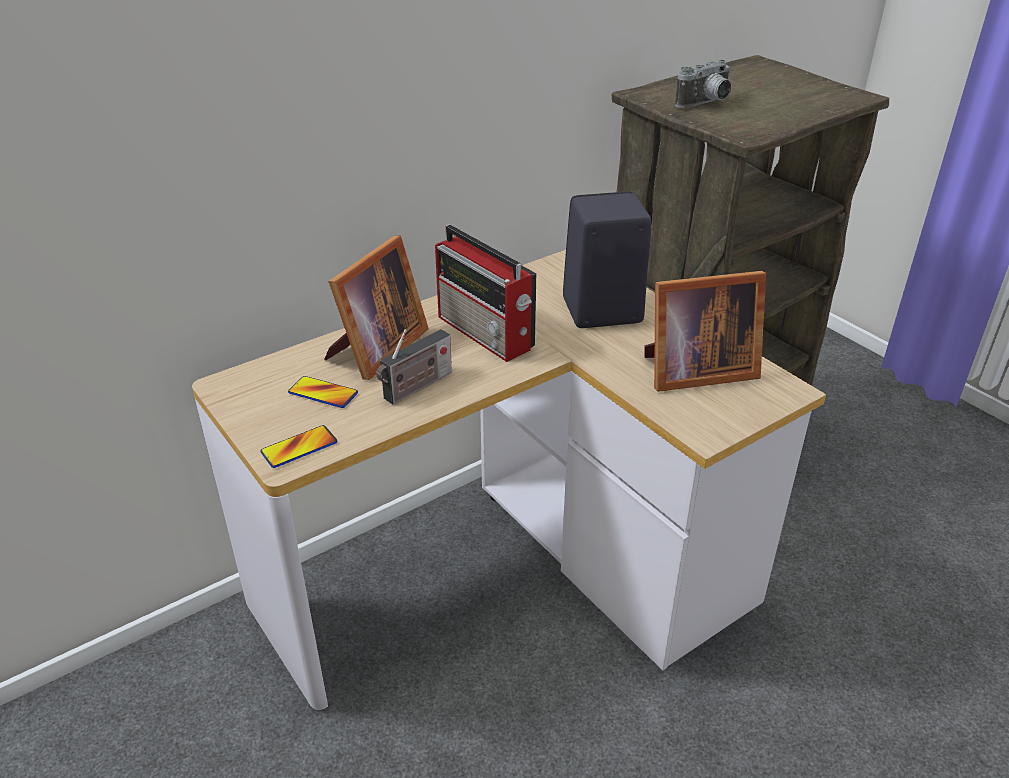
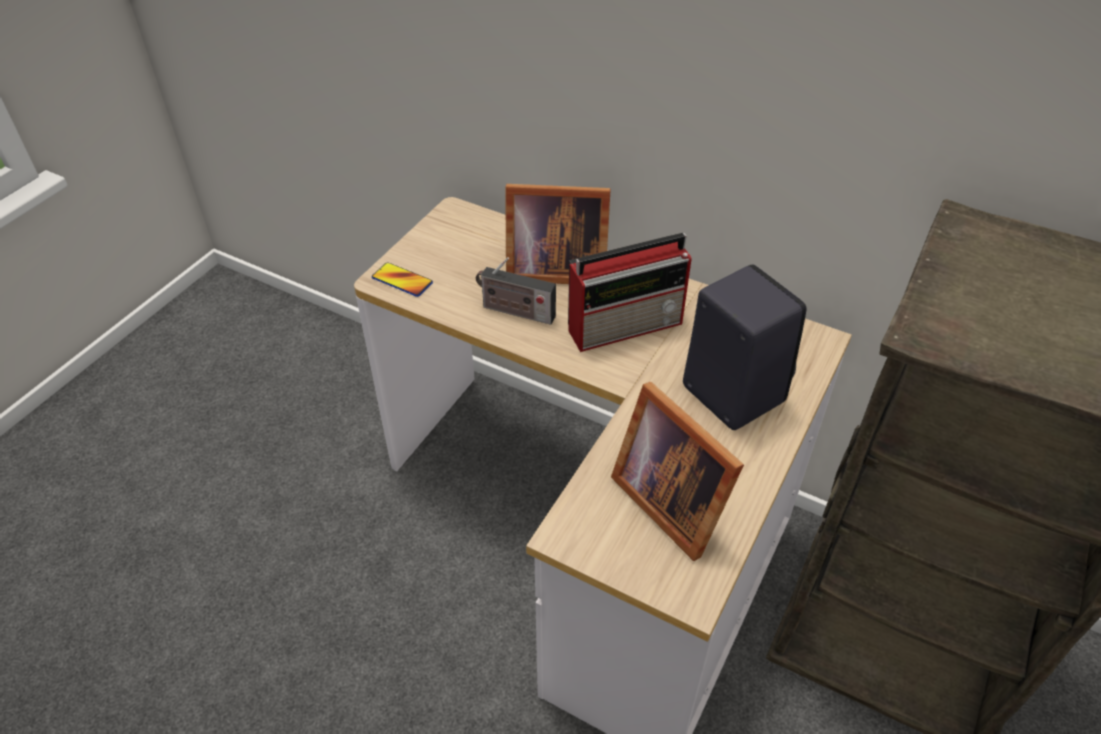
camera: 65 degrees right, 10 degrees up
phone [288,376,358,408] -> none
radio [435,225,536,362] -> radio turned 135 degrees counterclockwise [568,233,692,352]
camera [675,60,731,108] -> none

